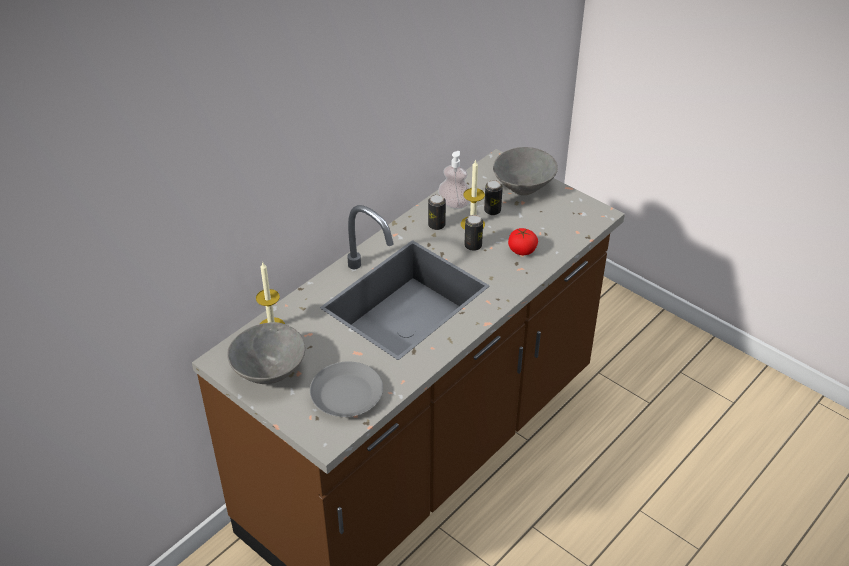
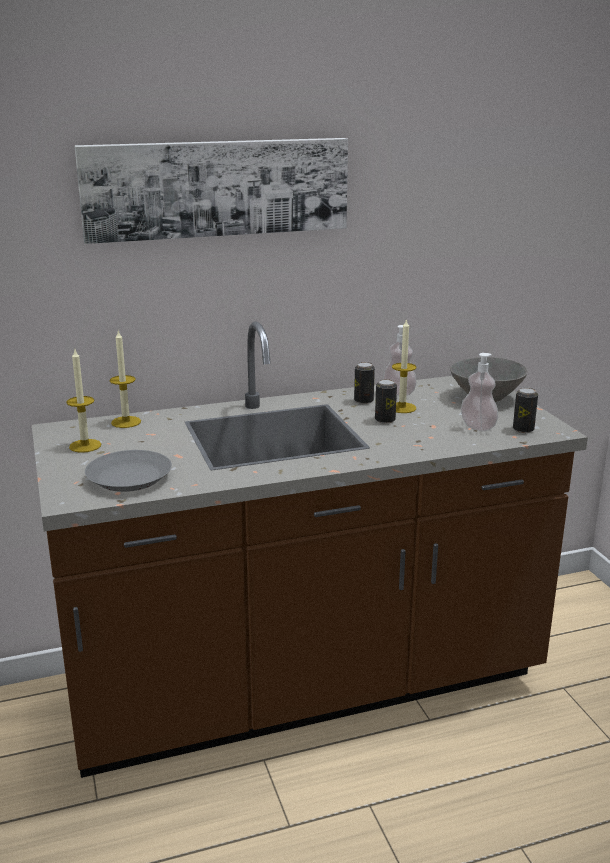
camera: 30 degrees right, 20 degrees down
grey bowl [227,322,305,384] -> candle [66,350,101,453]
can [484,180,503,215] -> can moved to [513,388,538,433]
tomato [508,228,538,255] -> none
none -> picture [74,138,348,244]
none -> soap dispenser [461,353,498,431]

